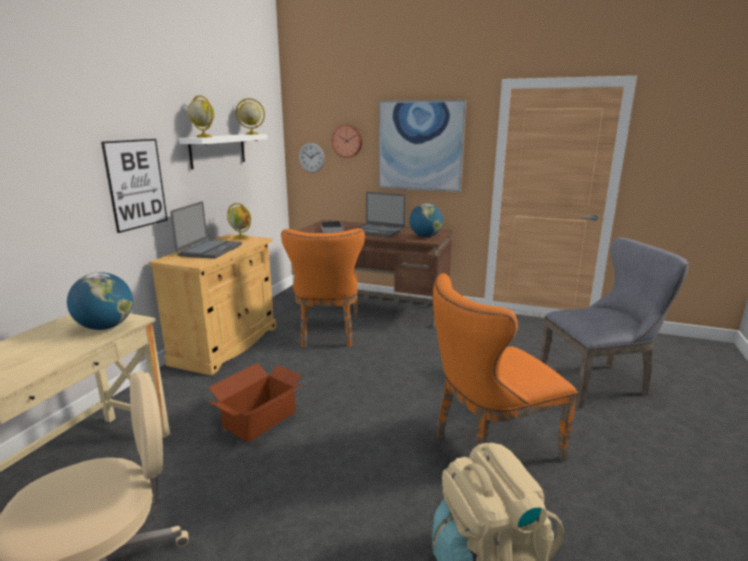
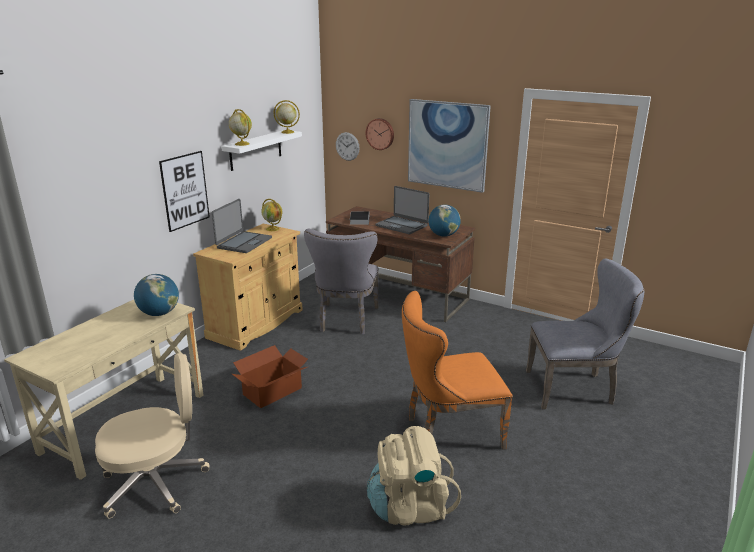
camera: 10 degrees right, 5 degrees up
orange chair [281,228,365,348] -> grey chair [304,229,379,335]

